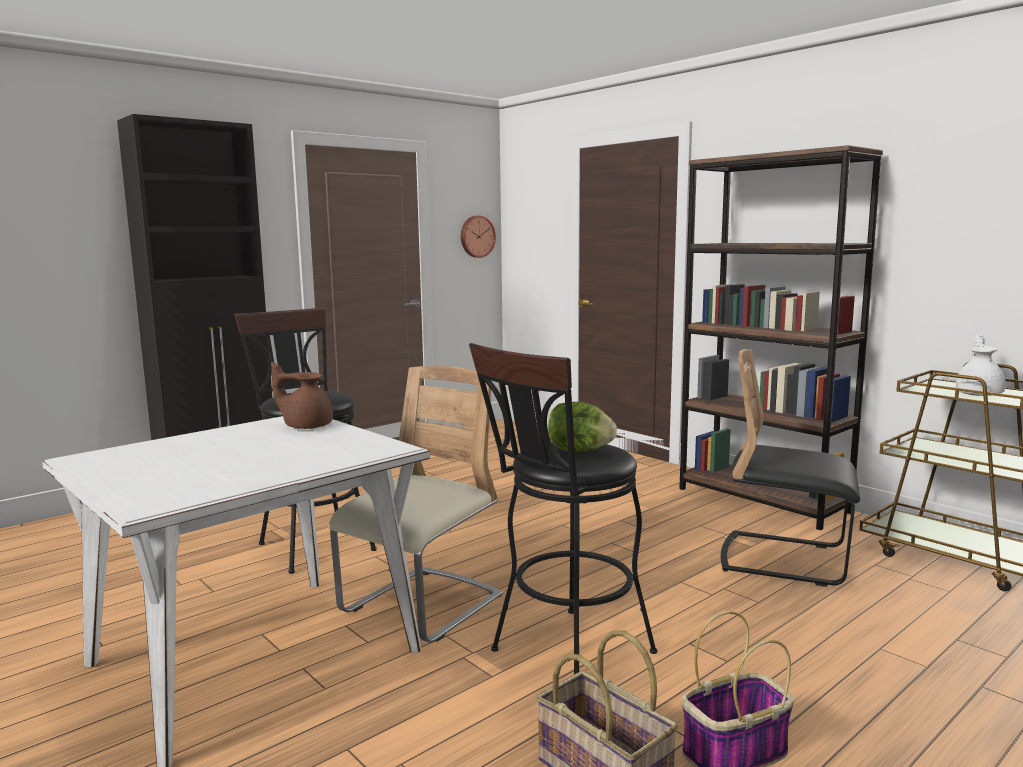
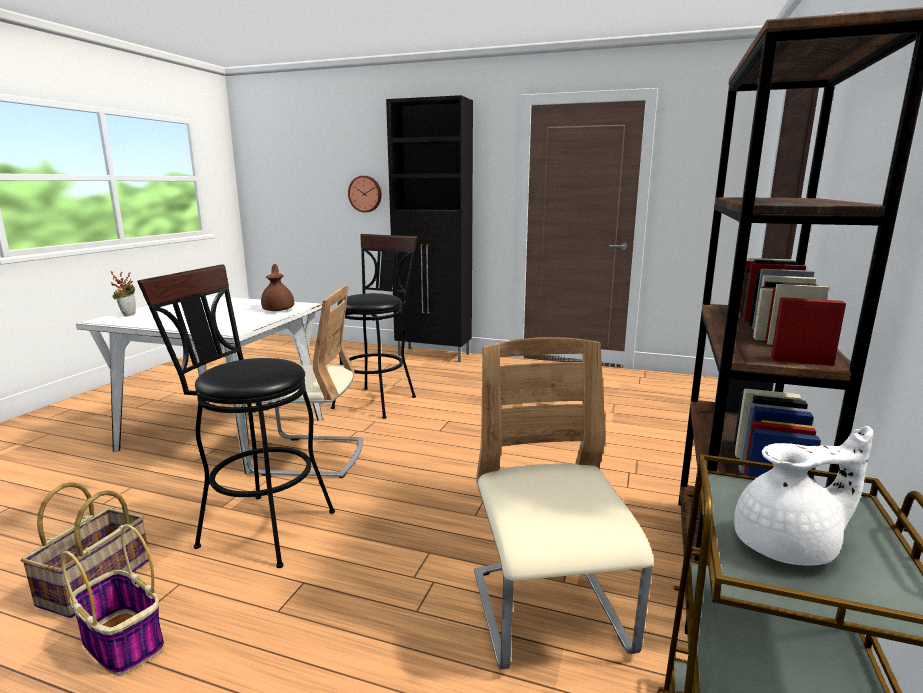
camera: 60 degrees right, 5 degrees up
wall clock [461,216,496,258] -> wall clock moved to [348,176,382,212]
lettuce [548,402,617,452] -> none
black chair [721,349,860,587] -> beige chair [474,337,654,670]
none -> potted plant [111,271,136,317]

